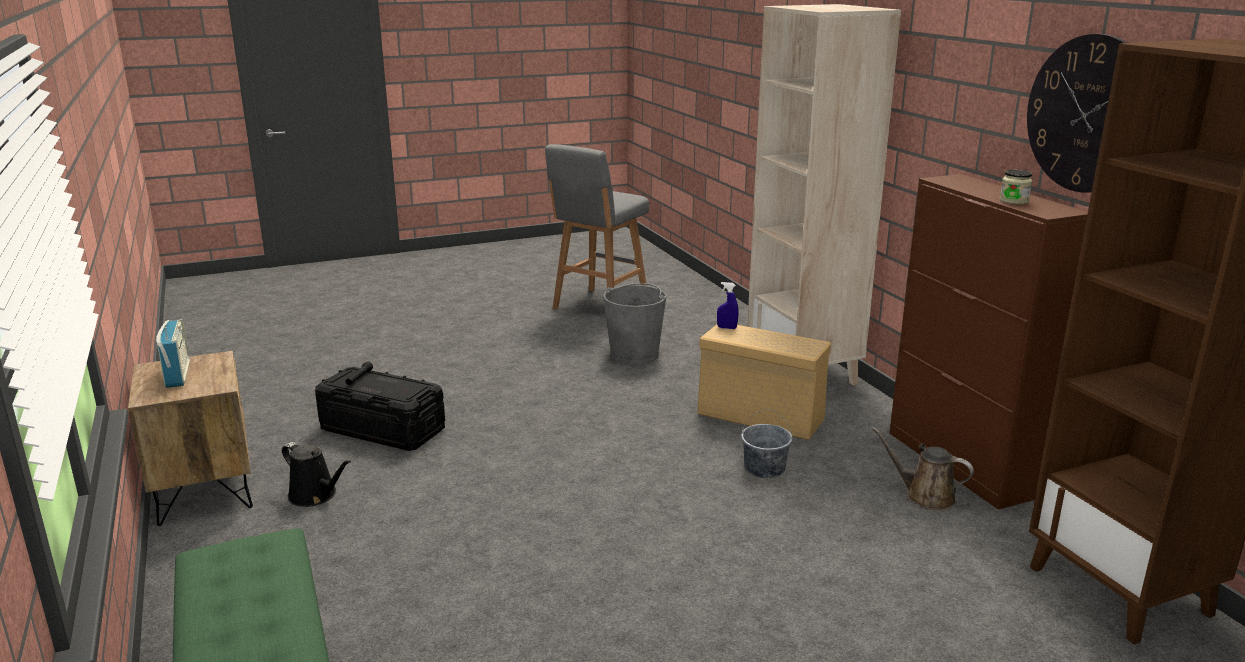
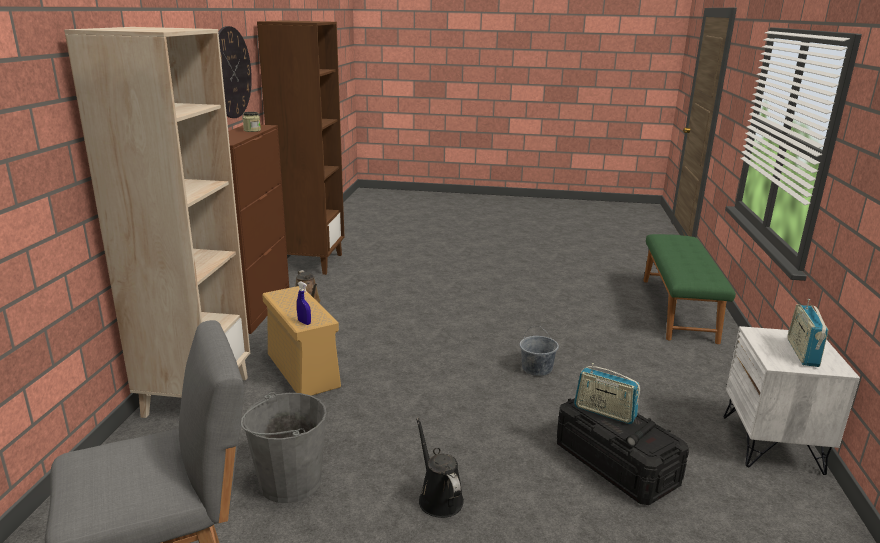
camera: 150 degrees left, 0 degrees up
brown nightstand [128,351,253,526] -> white nightstand [723,326,860,475]
black watering can [282,442,351,507] -> black watering can moved to [416,418,464,518]
grey bucket [741,409,793,478] -> grey bucket moved to [520,326,559,376]
none -> radio [574,363,640,424]

